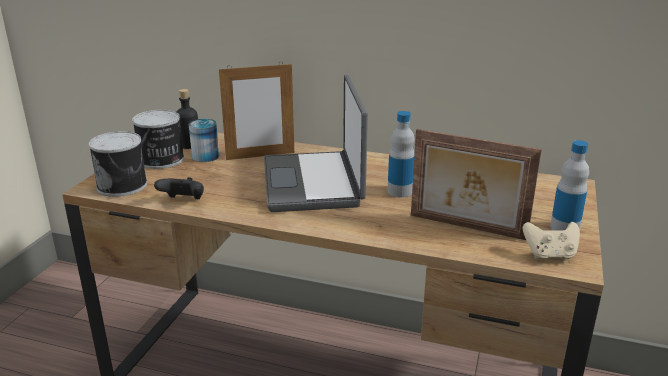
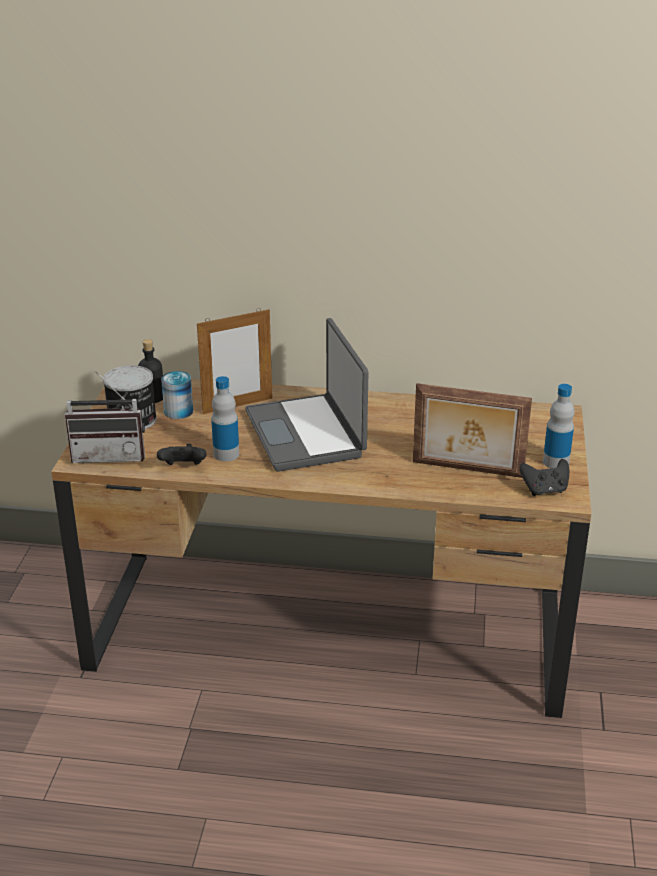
camera: 10 degrees left, 5 degrees up
can [89,131,147,197] -> radio [65,371,145,463]
bottle [388,111,415,198] -> bottle moved to [211,376,239,462]
beige game controller [523,222,580,260] -> black game controller [520,459,569,496]

